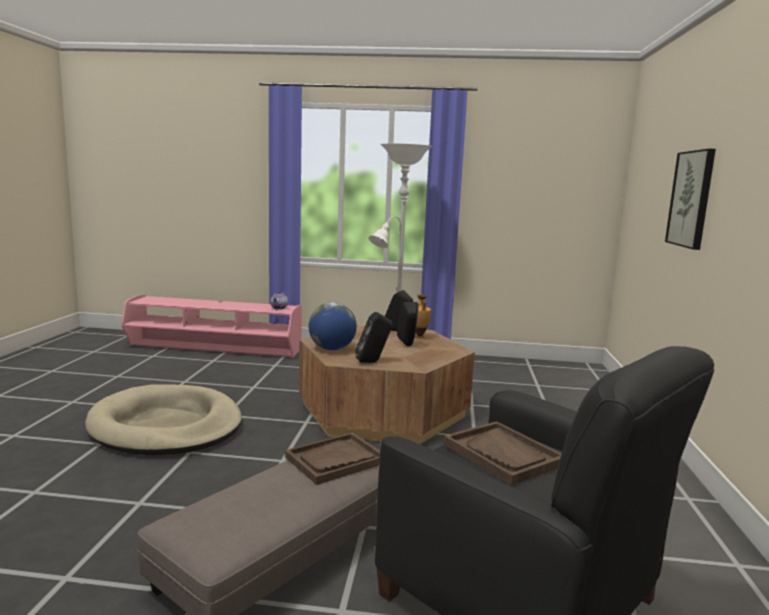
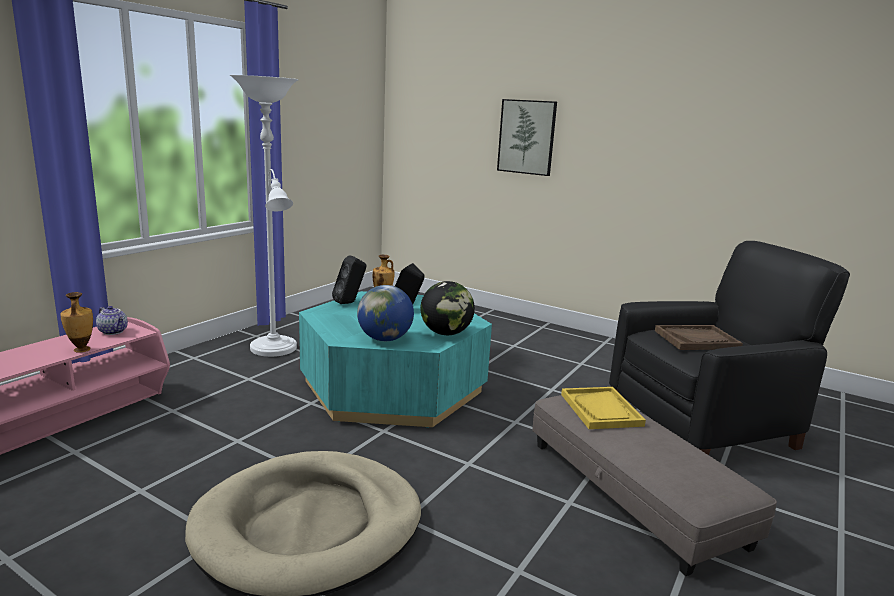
camera: 65 degrees left, 5 degrees up
brown tray [285,432,380,485] -> yellow tray [561,387,646,429]
brown coffee table [299,325,475,444] -> turquoise coffee table [299,291,492,428]
black speaker [355,312,392,363] -> globe [420,281,475,335]
none -> vase [60,292,93,352]

